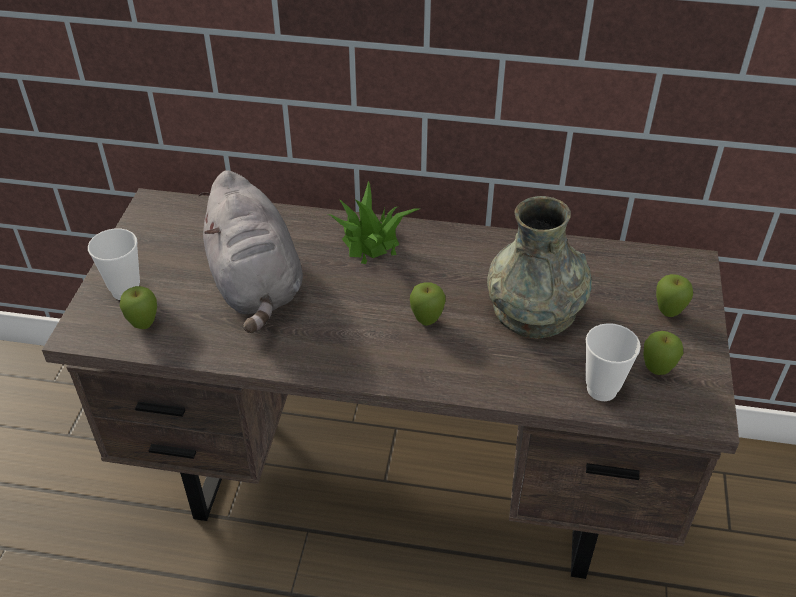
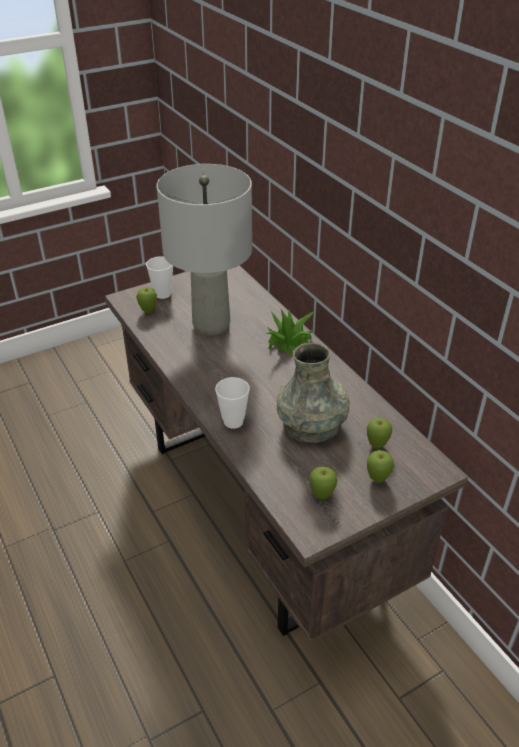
camera: 50 degrees right, 5 degrees down
grey plush toy [199,170,303,333] -> grey table lamp [156,164,252,336]
apple [410,282,446,326] -> apple moved to [367,418,392,449]
cup [586,323,641,401] -> cup moved to [215,377,250,429]

